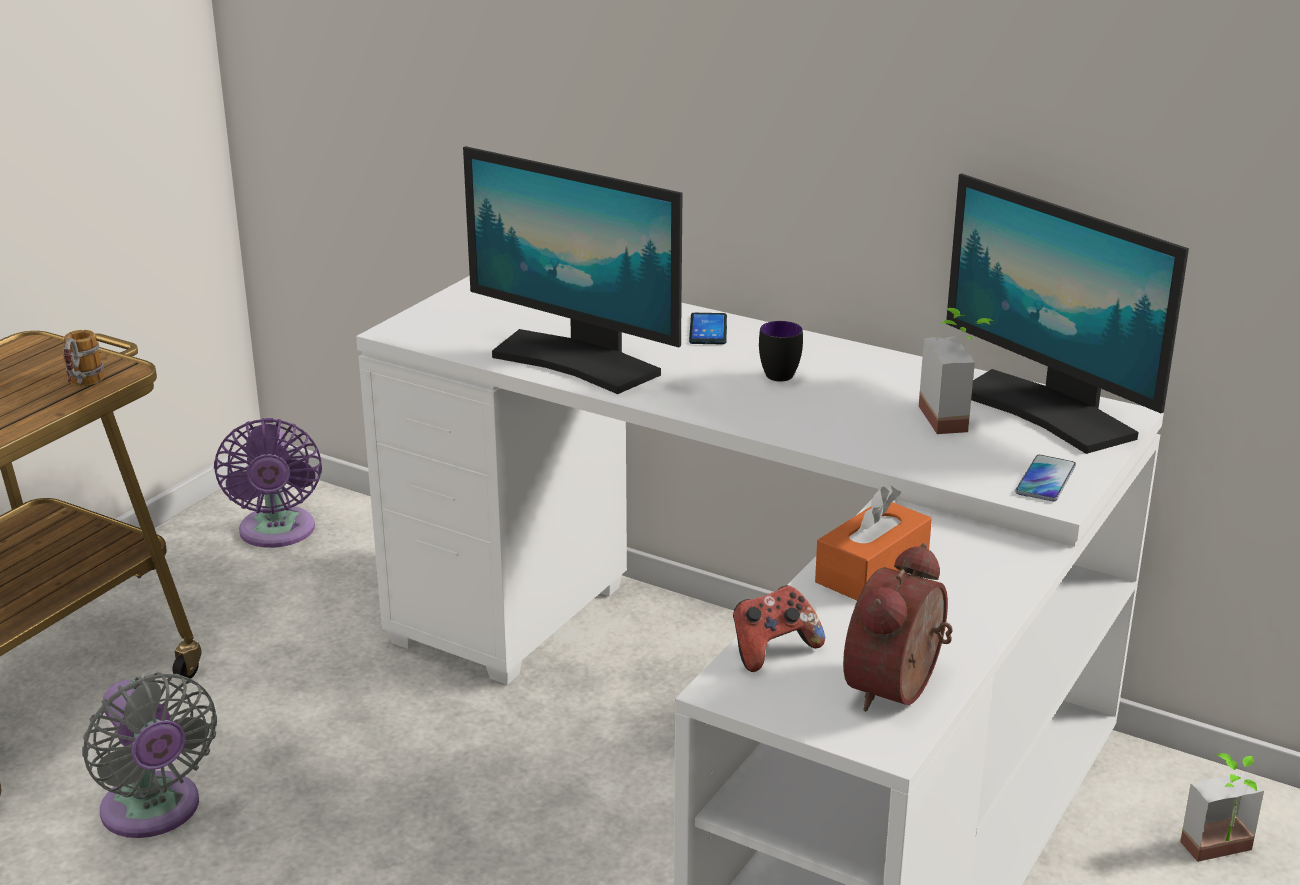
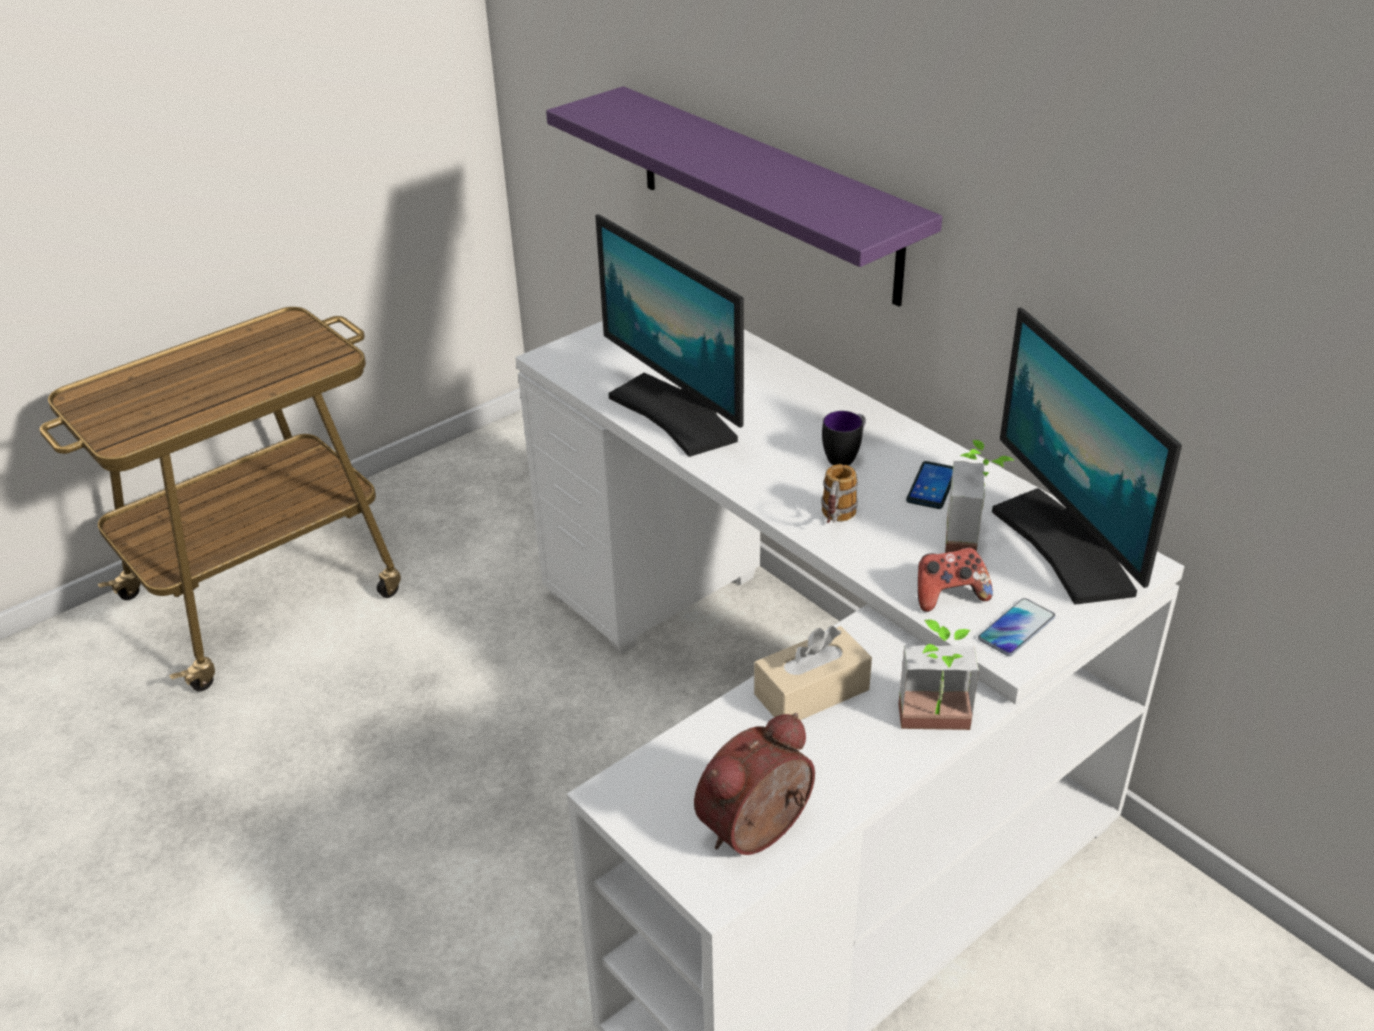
camera: 20 degrees right, 10 degrees up
mug [63,330,104,386] -> mug moved to [821,464,858,523]
grey fan [82,672,217,838] -> none
purple fan [214,418,322,548] -> none
phone [689,313,727,344] -> phone moved to [906,461,953,509]
game controller [733,585,825,672] -> game controller moved to [918,547,993,612]
orange tissue box [815,486,932,600] -> beige tissue box [754,626,872,720]
potted plant [1180,753,1264,862] -> potted plant moved to [899,619,979,730]
none -> purple shelf [546,86,942,307]

